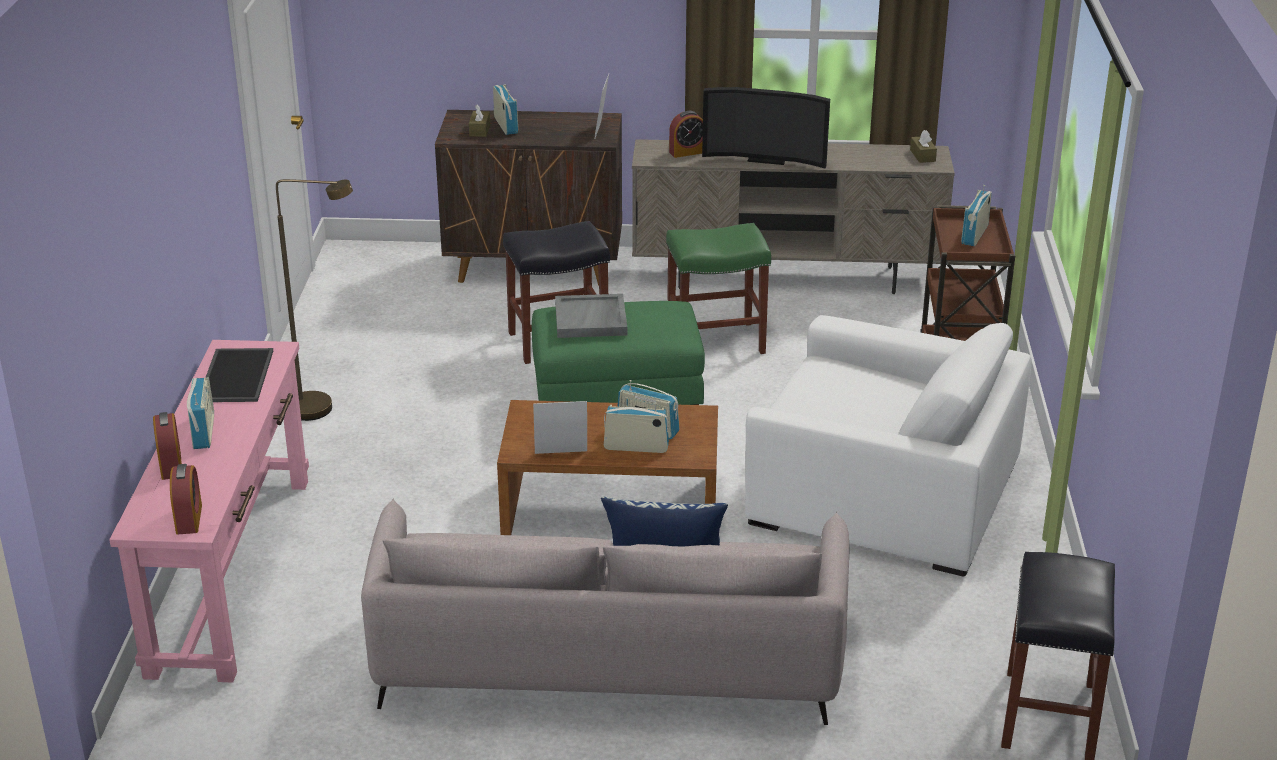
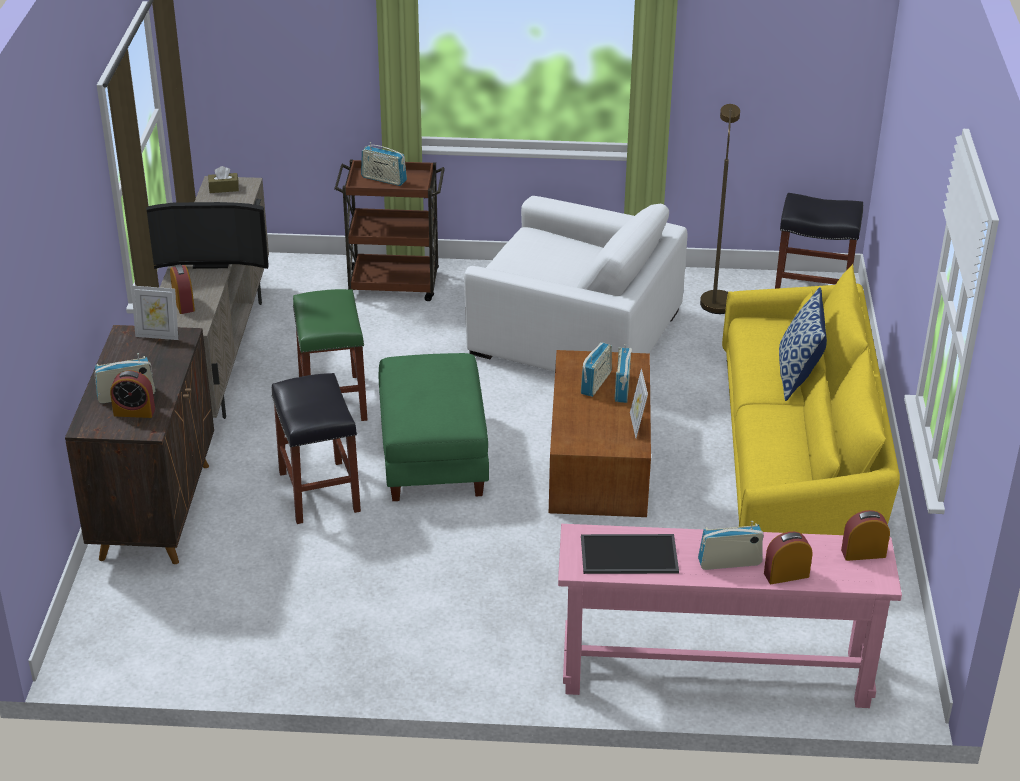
camera: 90 degrees left, 5 degrees up
brown floor lamp [276,179,353,421] -> brown floor lamp moved to [700,104,740,314]
grey sofa [361,499,849,725] -> yellow sofa [722,264,900,535]
brown tissue box [469,105,490,137] -> alarm clock [110,370,155,418]
grey tray [555,294,627,338] -> none
television [702,87,830,169] -> television turned 75 degrees clockwise [146,202,269,269]
white armchair [745,315,1032,576] -> white armchair turned 90 degrees clockwise [464,196,688,372]

